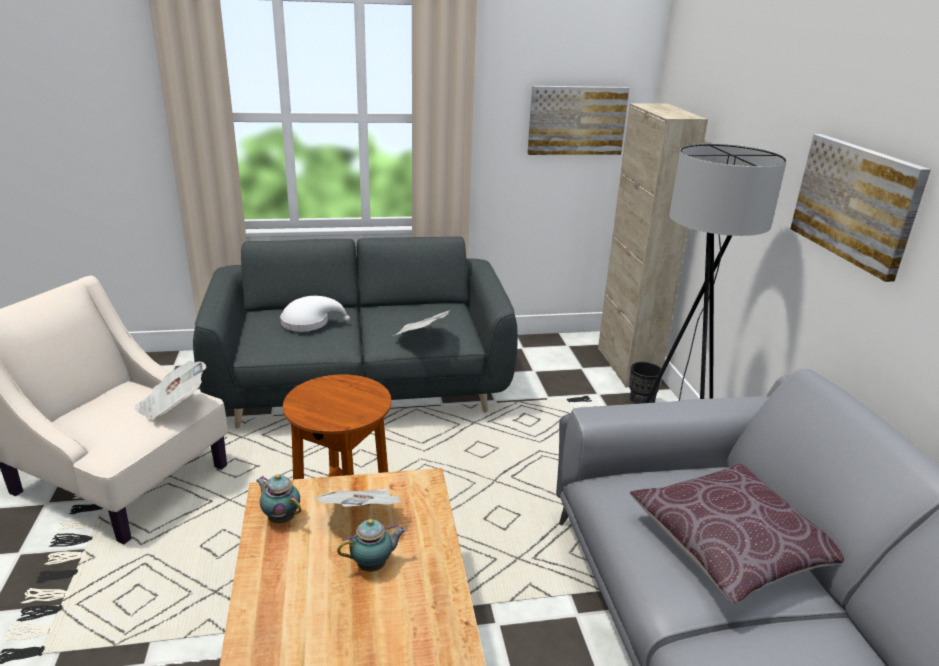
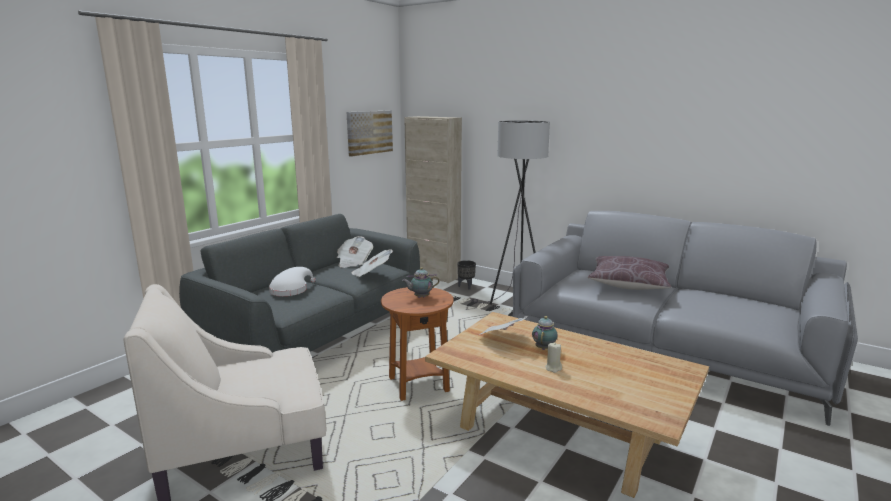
camera: 45 degrees left, 10 degrees down
newspaper [135,361,207,420] -> newspaper moved to [337,236,373,268]
teapot [256,474,301,523] -> teapot moved to [402,267,440,298]
picture [790,134,931,282] -> none
none -> beige candle [545,343,562,373]

